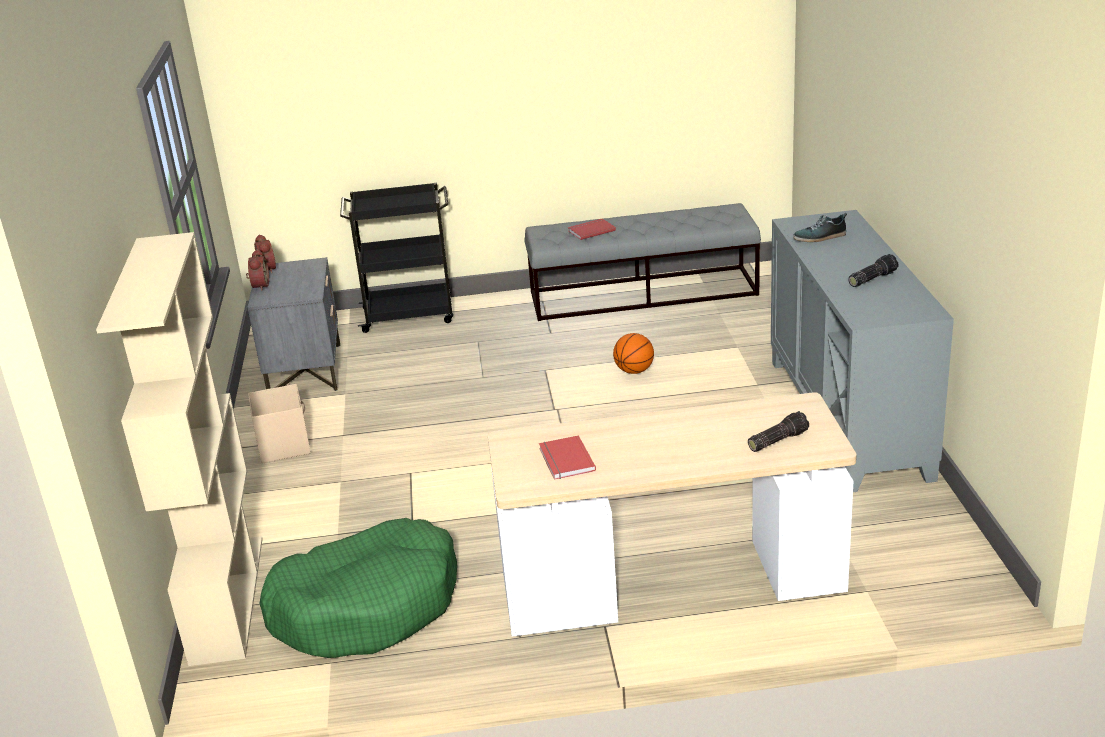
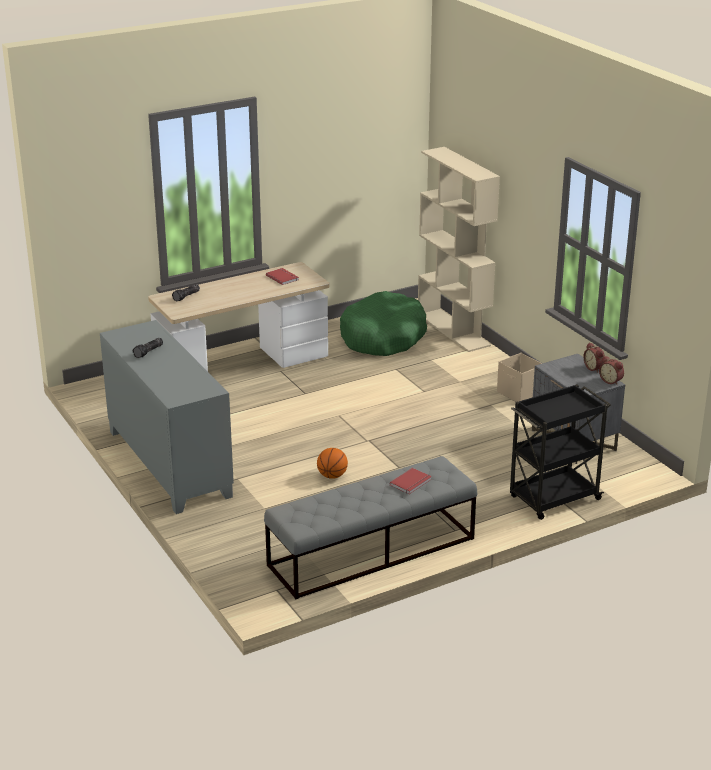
camera: 155 degrees right, 0 degrees up
shoe [793,213,847,242] -> none

